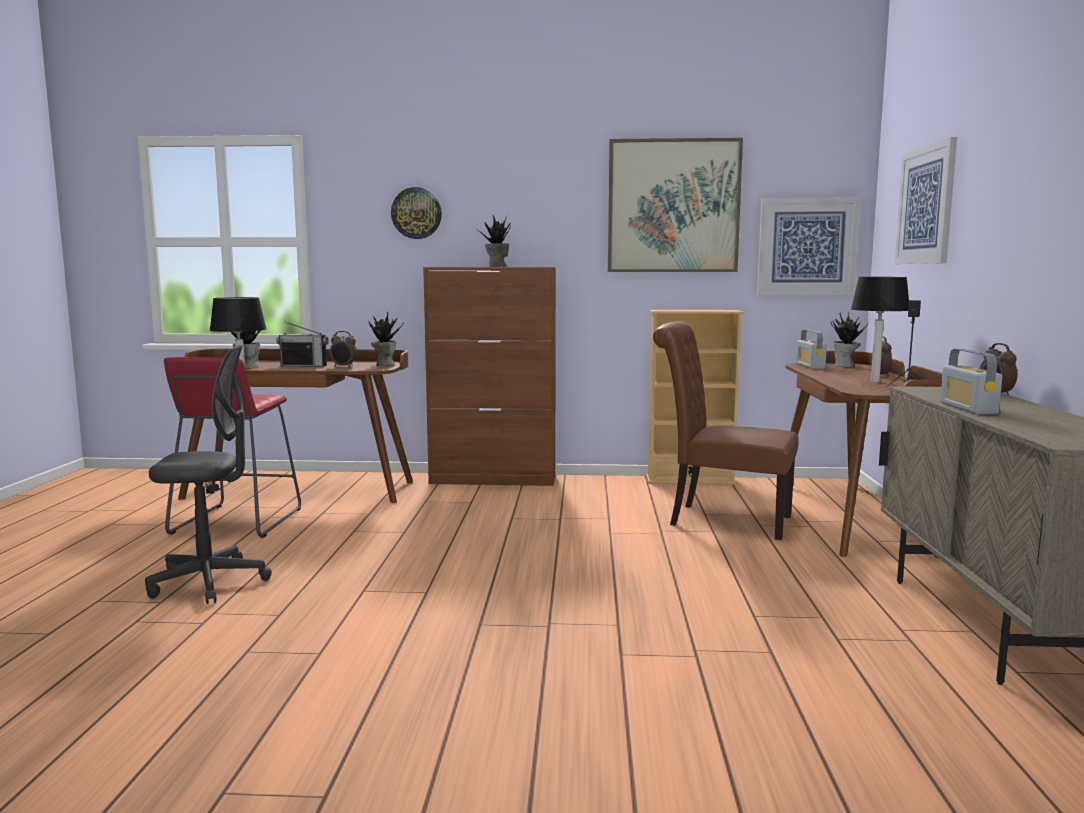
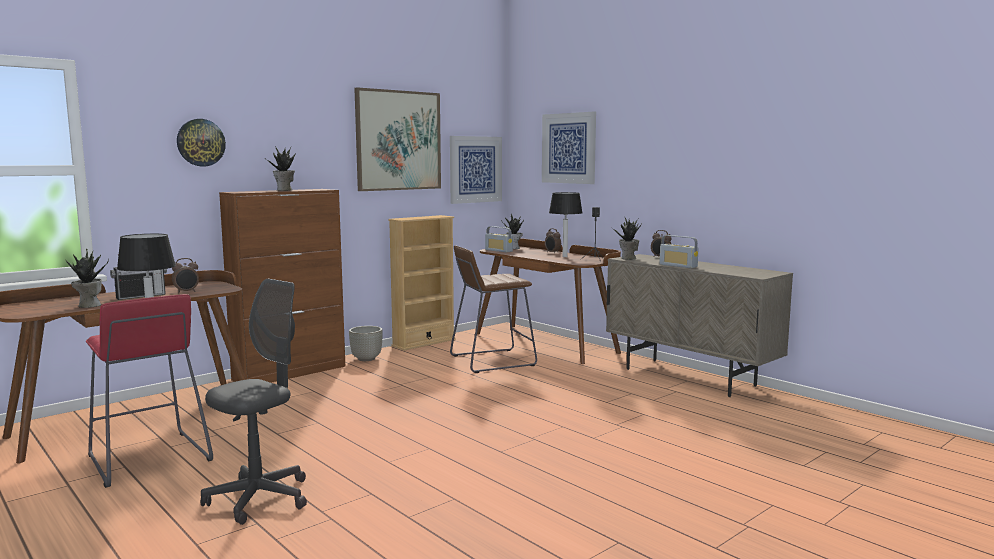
camera: 45 degrees left, 0 degrees up
potted plant [368,312,403,366] -> potted plant moved to [611,218,641,260]
brown chair [653,321,799,540] -> brown stool [450,246,537,373]
none -> grey planter [349,326,383,361]

